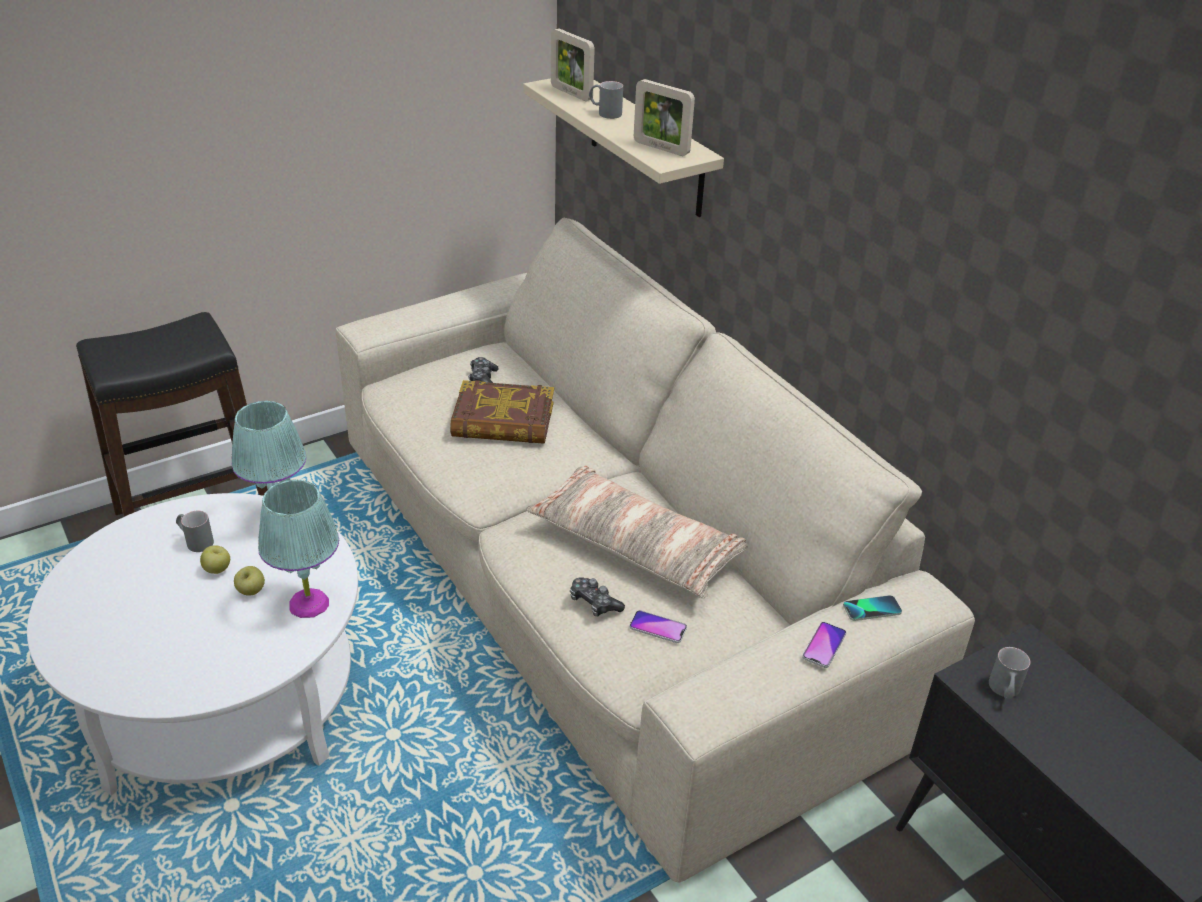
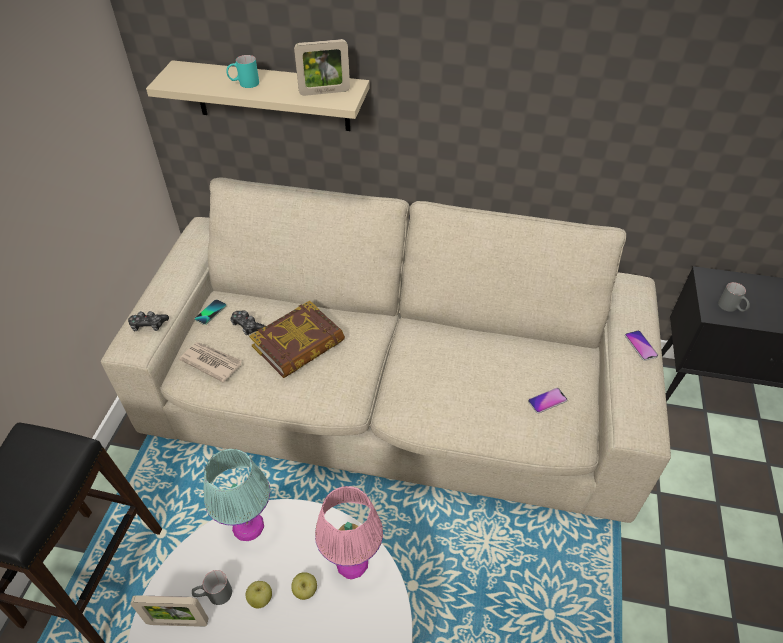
camera: 45 degrees left, 10 degrees up
turquoise table lamp [258,479,339,618] -> pink table lamp [315,486,383,580]
pillow [526,466,748,598] -> none
picture frame [551,28,595,101] -> picture frame moved to [130,595,208,627]
game controller [570,577,625,616] -> game controller moved to [128,311,169,331]
grey mug [589,81,623,119] -> turquoise mug [227,55,259,88]
phone [843,595,902,621] -> phone moved to [194,299,227,325]
none -> newspaper [179,342,242,383]

